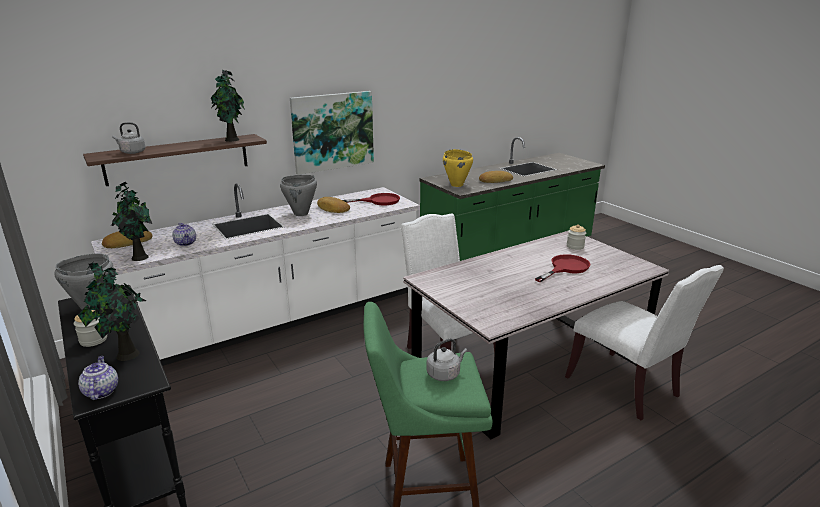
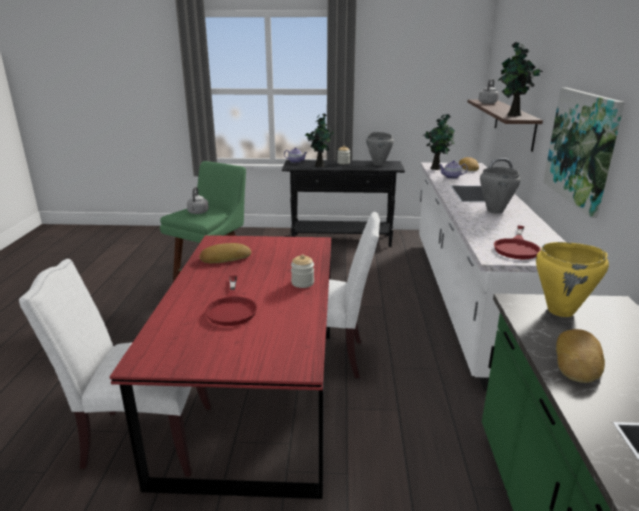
camera: 125 degrees right, 0 degrees up
bread [317,197,350,213] -> bread moved to [199,243,251,263]
grey dining table [403,231,669,439] -> red dining table [110,235,331,499]
jar [567,224,586,250] -> jar moved to [291,254,314,288]

